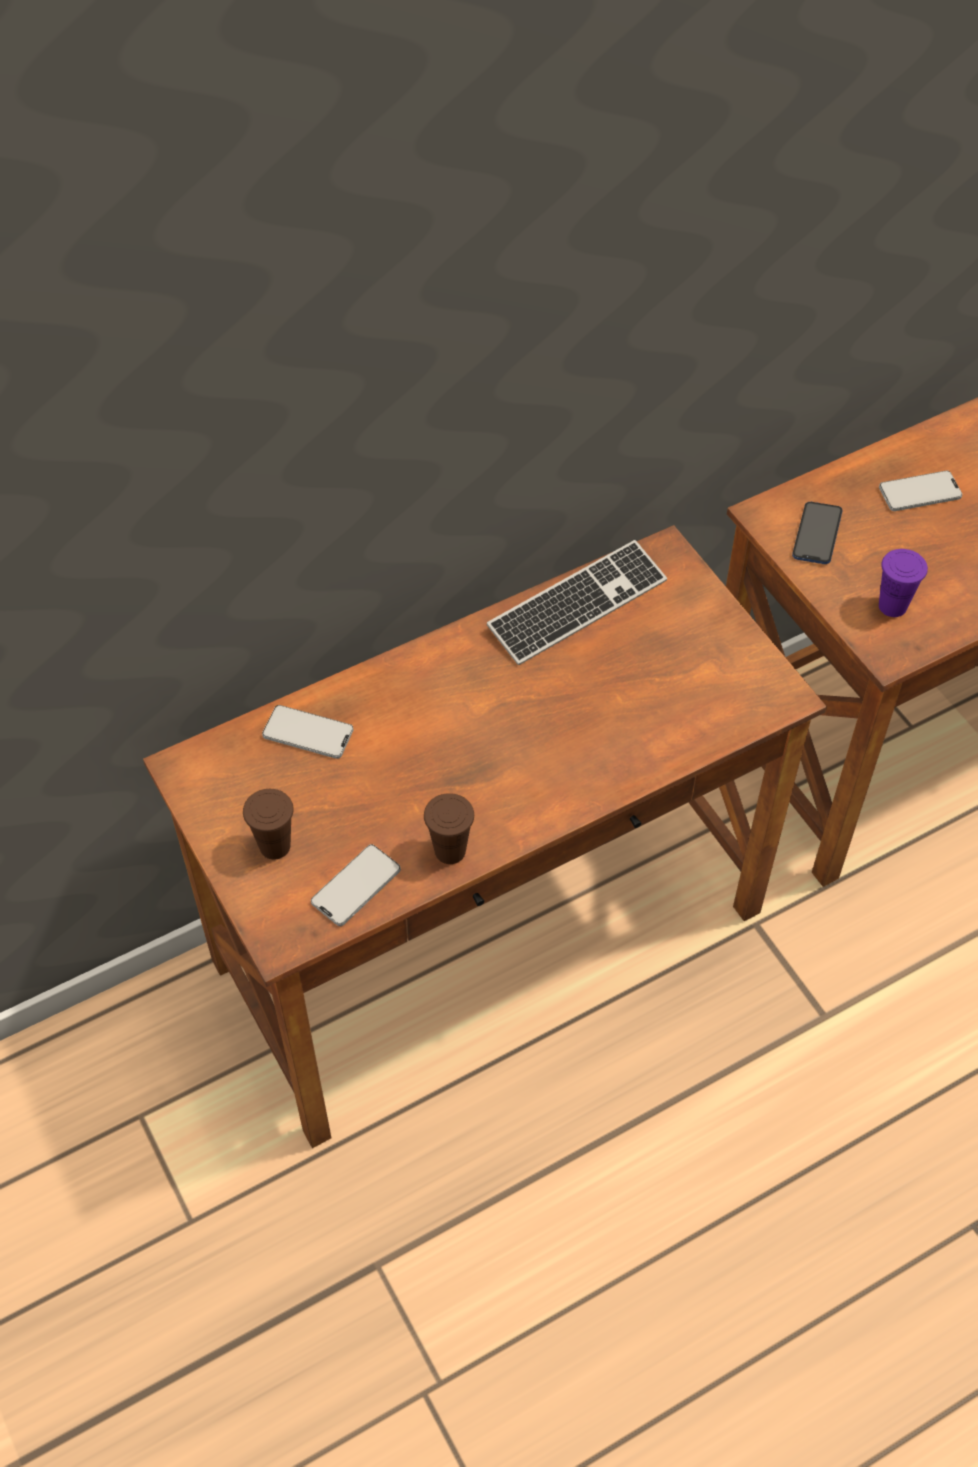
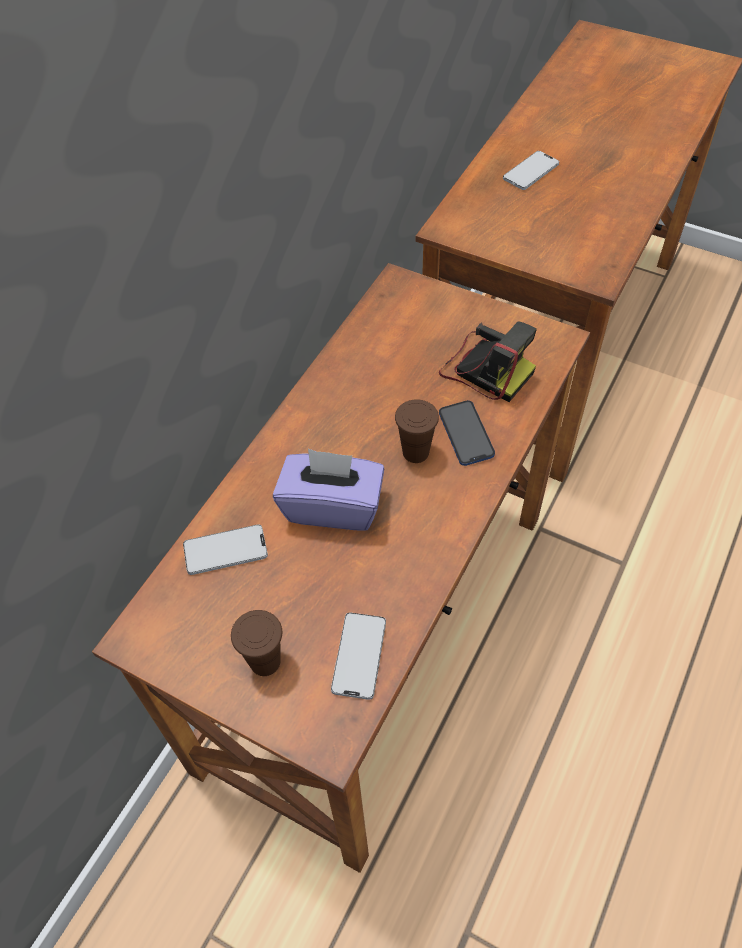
camera: 30 degrees left, 0 degrees up
brown cup [424,793,474,864] -> brown cup moved to [395,399,439,463]
keyboard [487,540,667,665] -> none
phone [792,502,843,564] -> phone moved to [439,400,495,466]
purple cup [879,549,928,617] -> none
none -> purple tissue box [273,449,384,531]
none -> camera [439,321,537,402]

